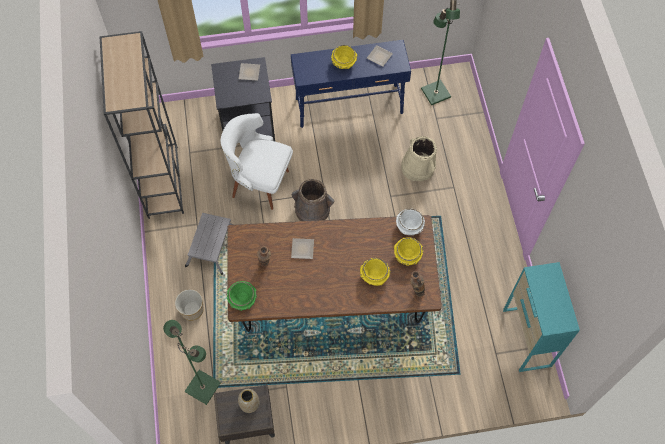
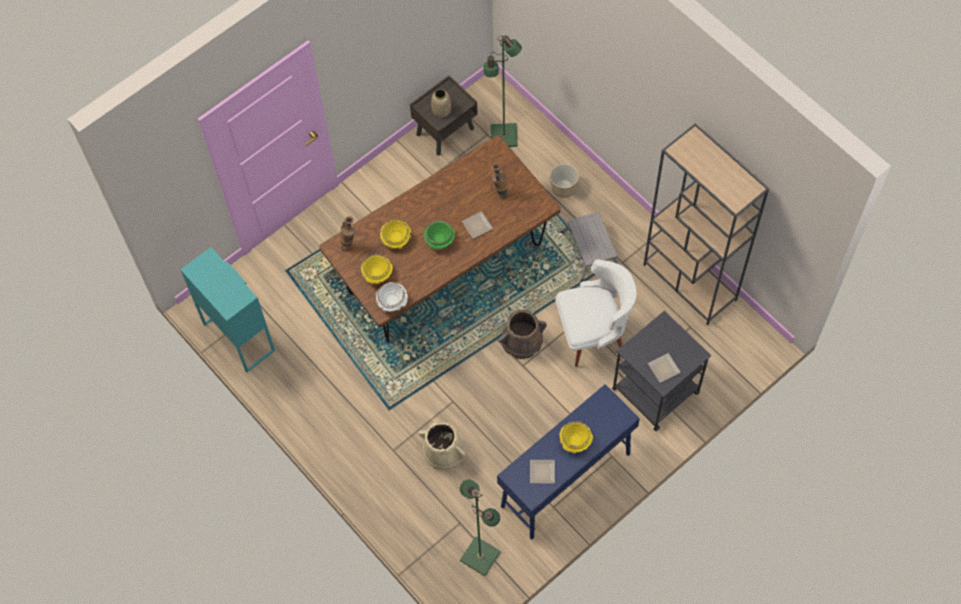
camera: 150 degrees right, 0 degrees up
green bowl [227,281,257,311] -> green bowl moved to [424,220,455,249]

